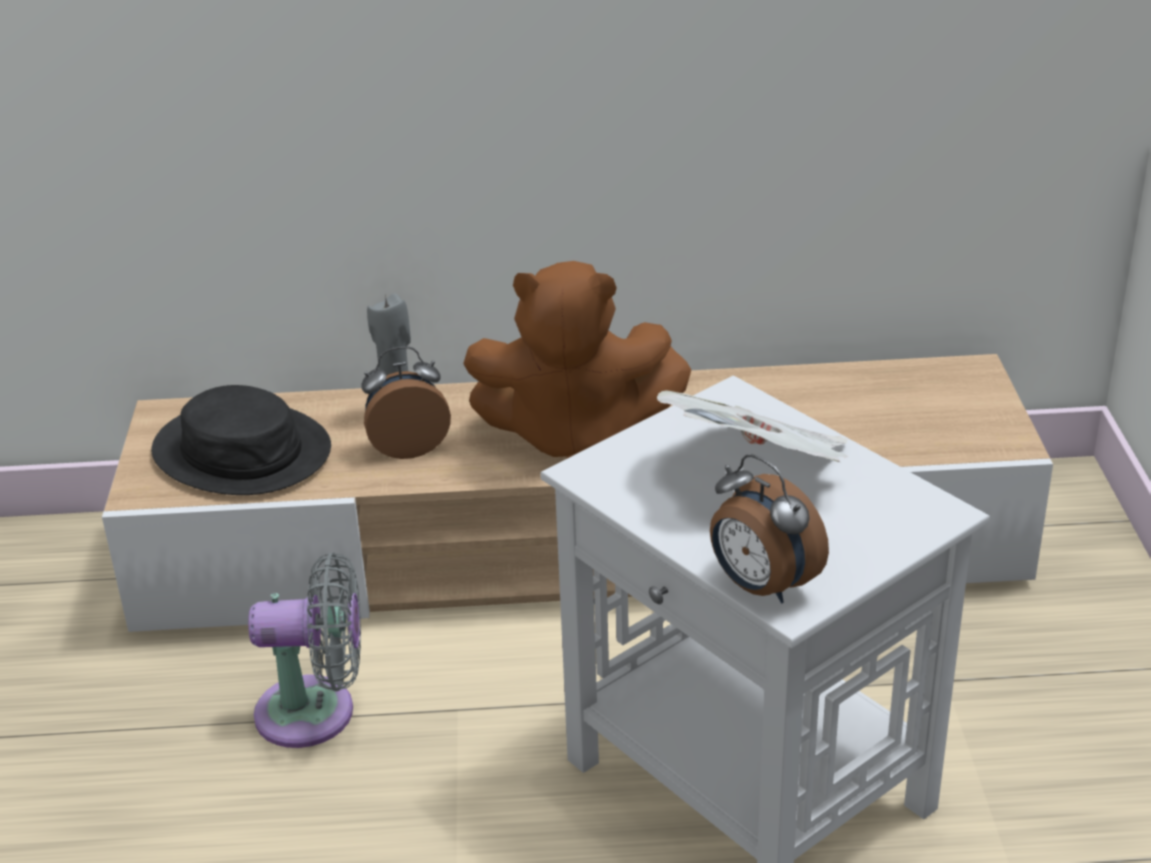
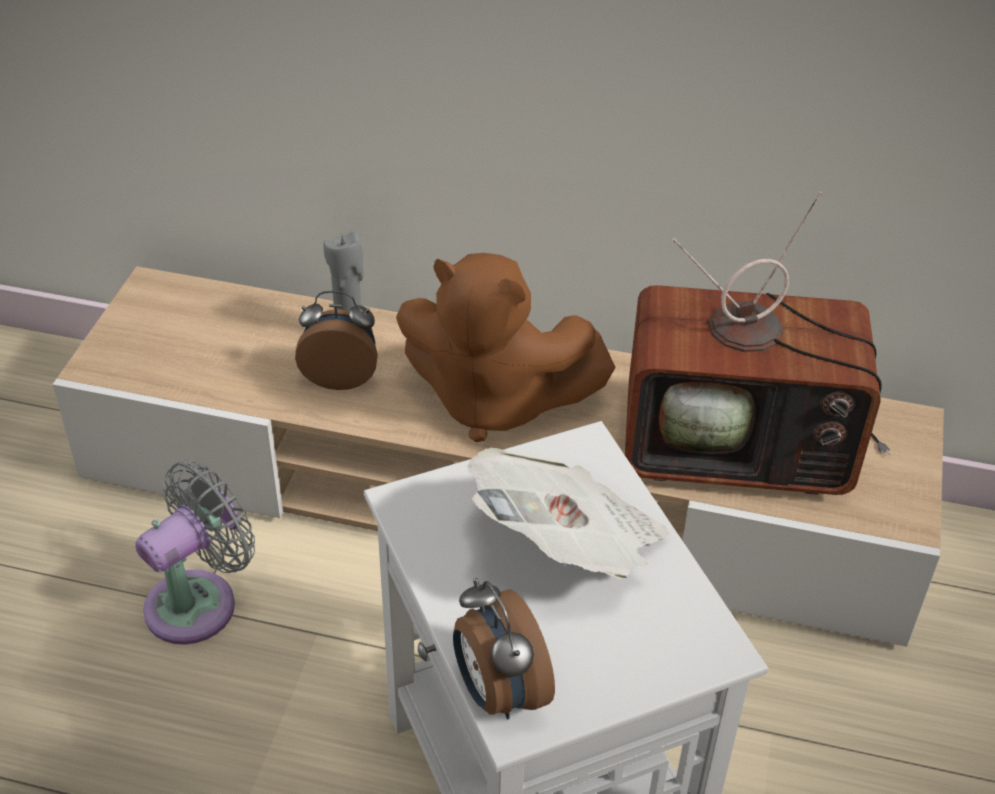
camera: 15 degrees right, 10 degrees up
black hat [151,385,331,495] -> none
grey fan [248,553,361,748] -> grey fan turned 60 degrees counterclockwise [135,460,255,645]
none -> television [625,192,891,495]

